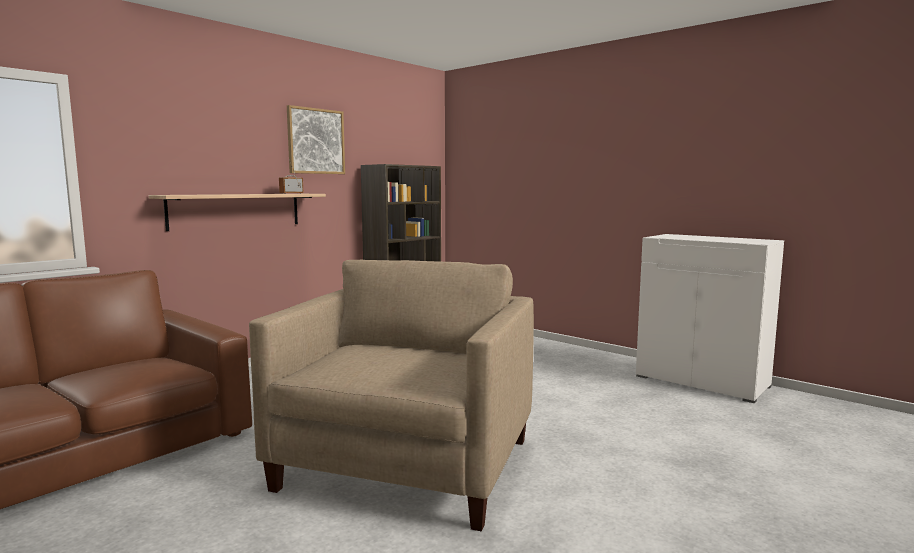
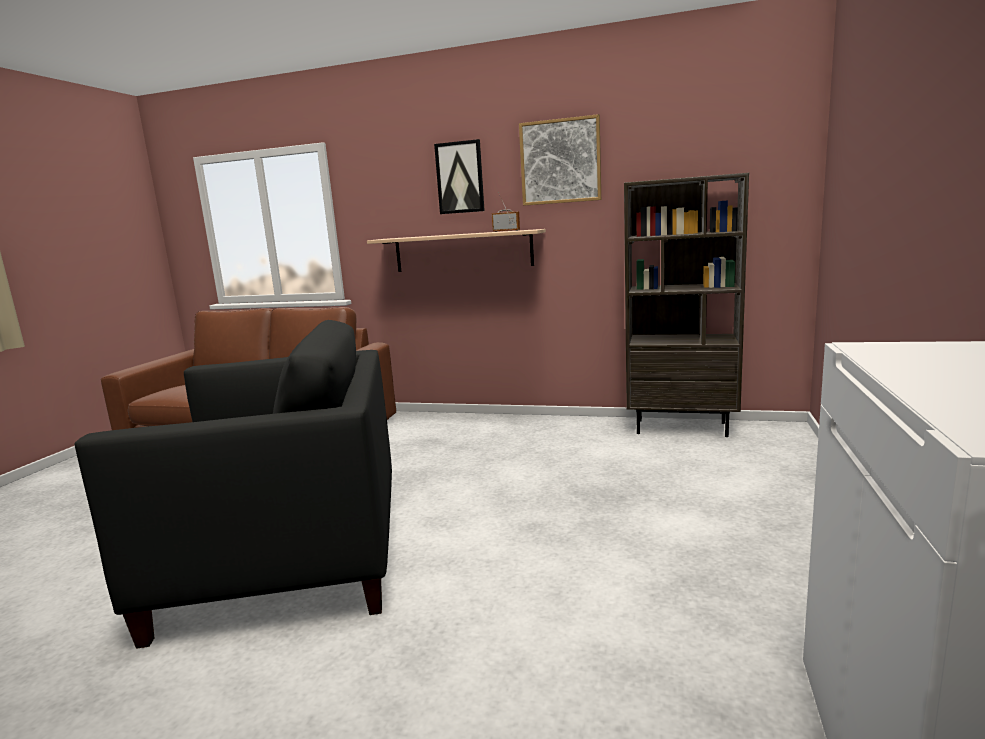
camera: 65 degrees right, 5 degrees up
beige armchair [249,260,534,532] -> black armchair [75,320,392,649]
none -> picture [434,139,485,214]

